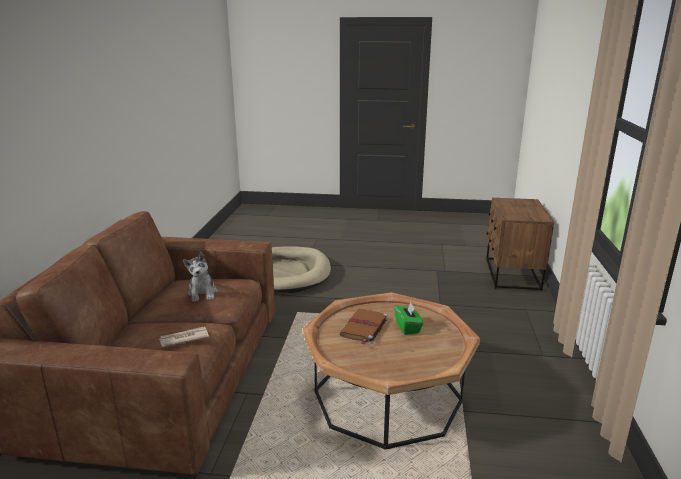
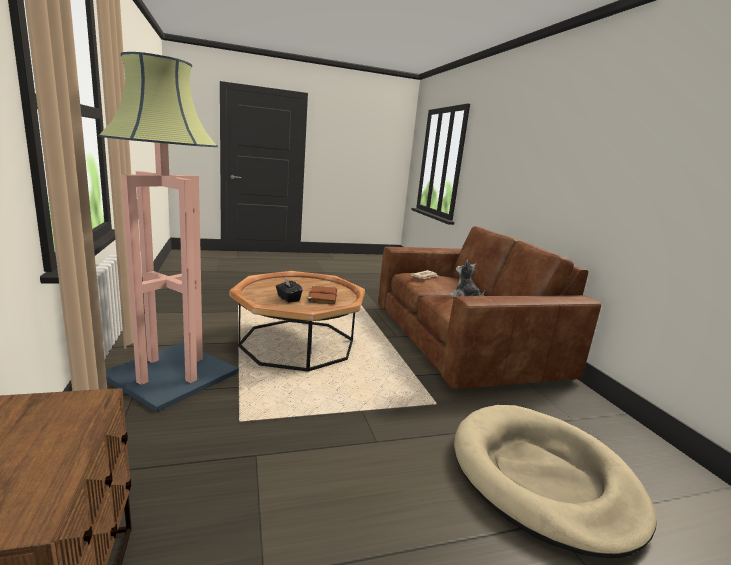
camera: 155 degrees right, 5 degrees down
green tissue box [394,302,424,335] -> black tissue box [276,277,303,303]
none -> floor lamp [98,52,239,412]

